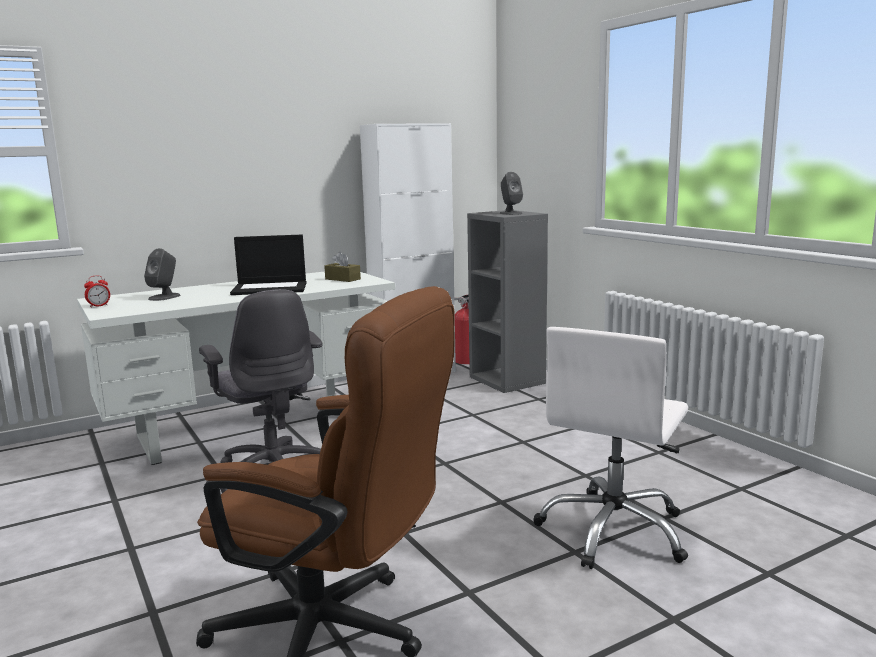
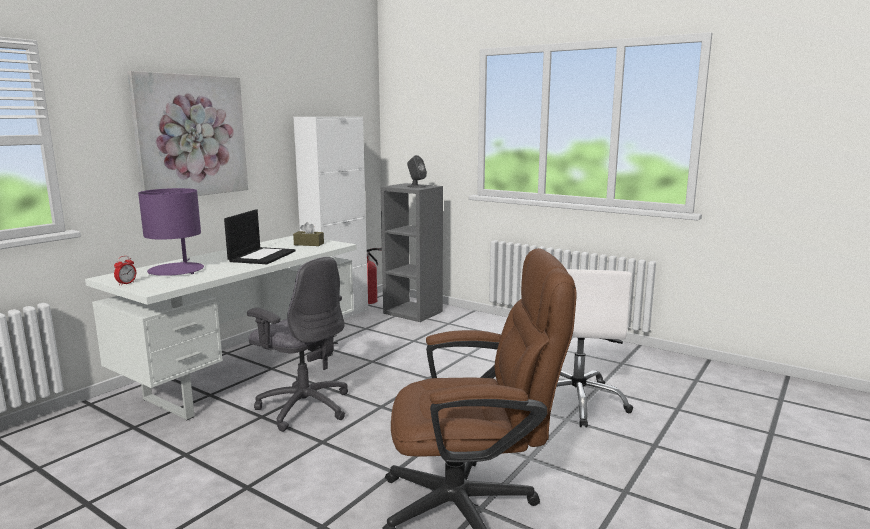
camera: 25 degrees left, 0 degrees up
grey speaker [144,248,180,301] -> purple table lamp [138,188,204,276]
laptop [230,235,306,295] -> laptop turned 45 degrees counterclockwise [224,209,296,264]
none -> picture [127,71,248,196]

